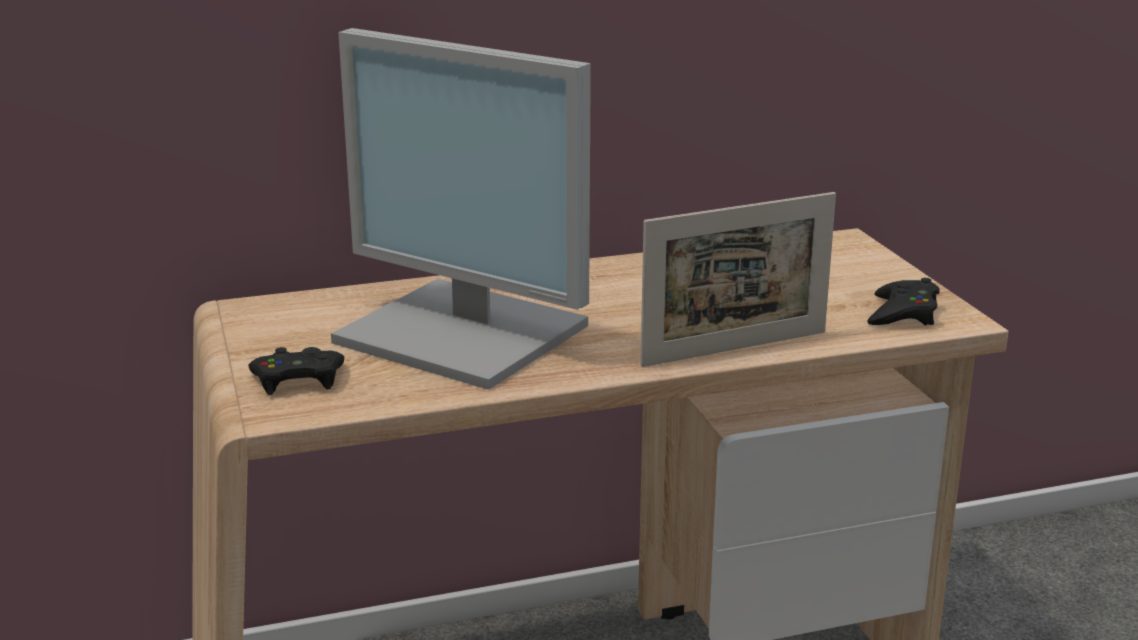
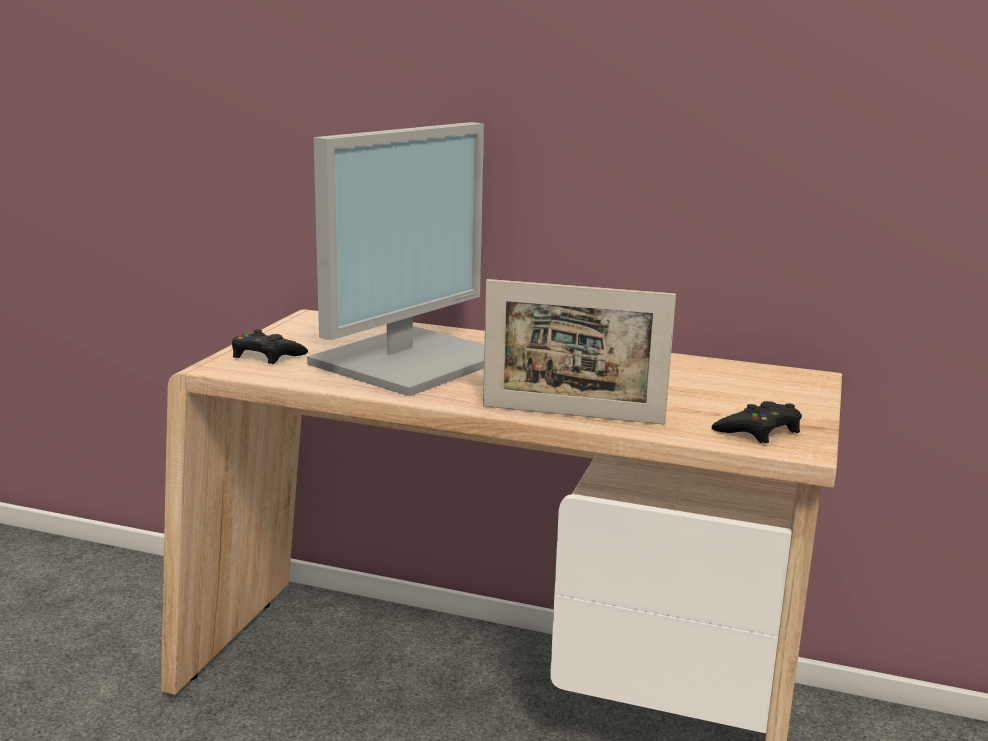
camera: 35 degrees right, 5 degrees down
monitor [331,28,591,390] -> monitor turned 120 degrees counterclockwise [307,122,484,396]

